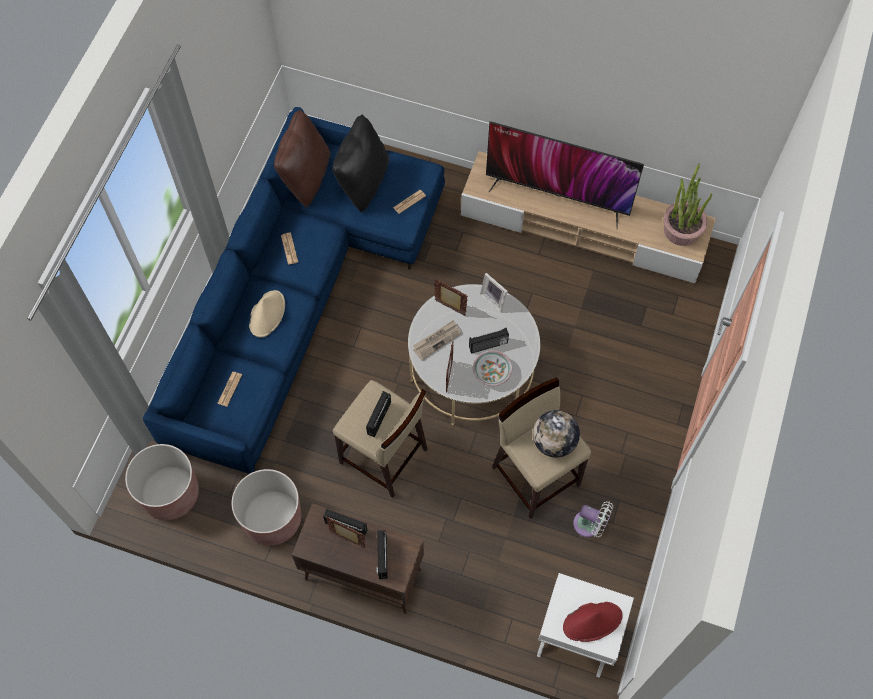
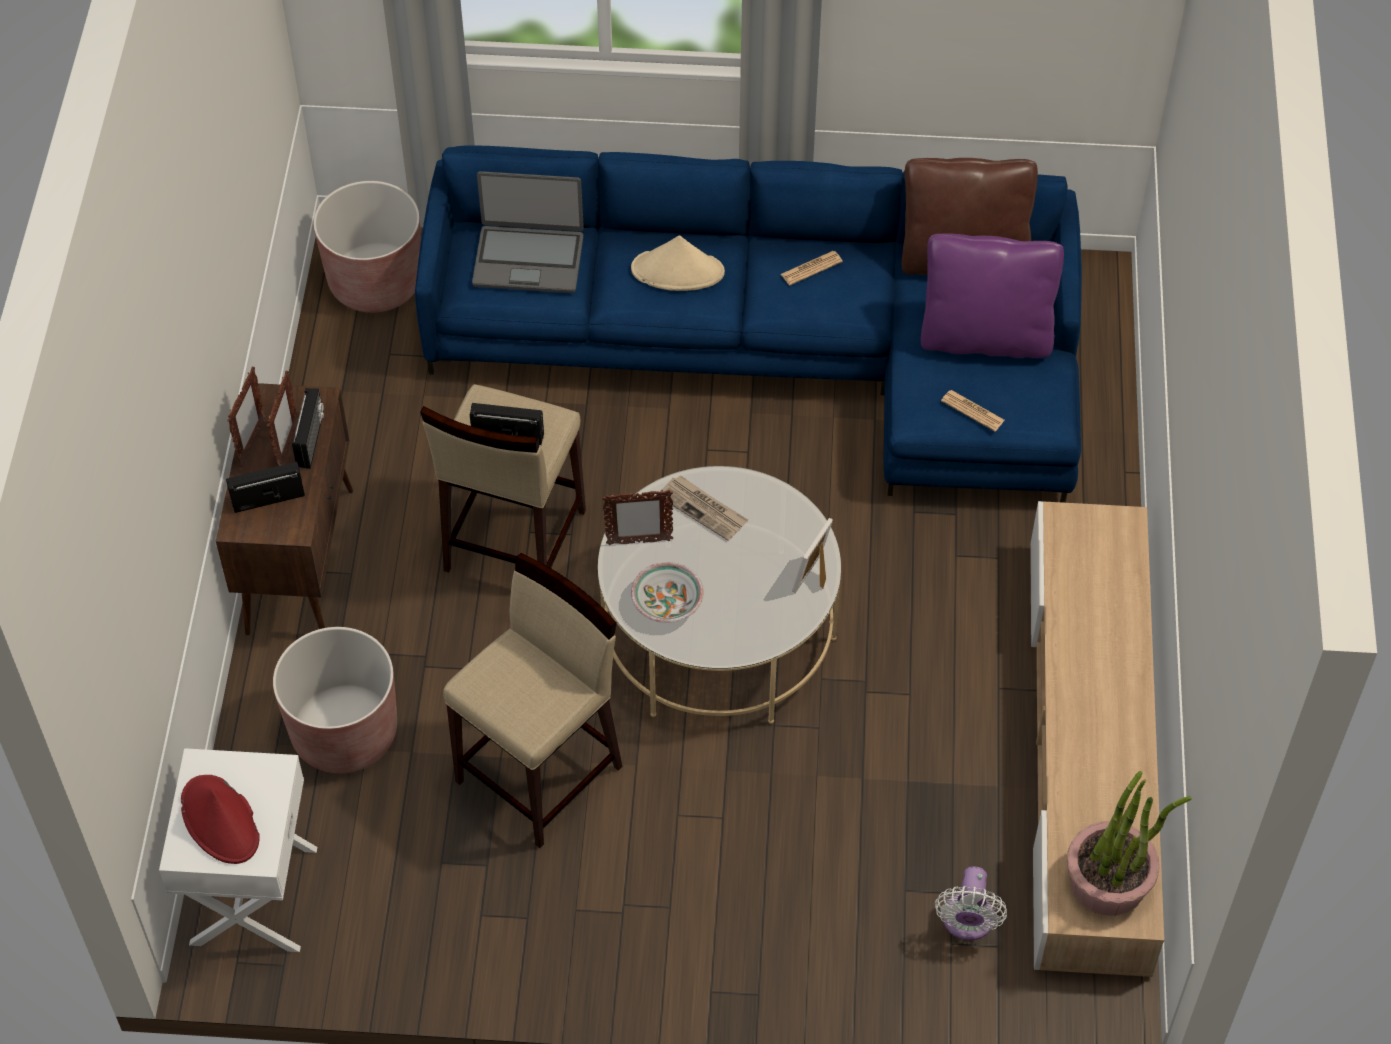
camera: 75 degrees right, 10 degrees down
newspaper [217,372,242,407] -> laptop [472,171,584,293]
brown planter [232,469,301,546] -> brown planter moved to [273,627,397,773]
black pillow [332,115,389,212] -> purple pillow [921,233,1064,358]
picture frame [434,279,468,316] -> picture frame moved to [227,367,265,467]
radio [469,328,509,354] -> none
television [486,121,644,228] -> none
globe [533,410,580,458] -> none
white fan [573,501,613,537] -> white fan moved to [935,866,1007,941]

